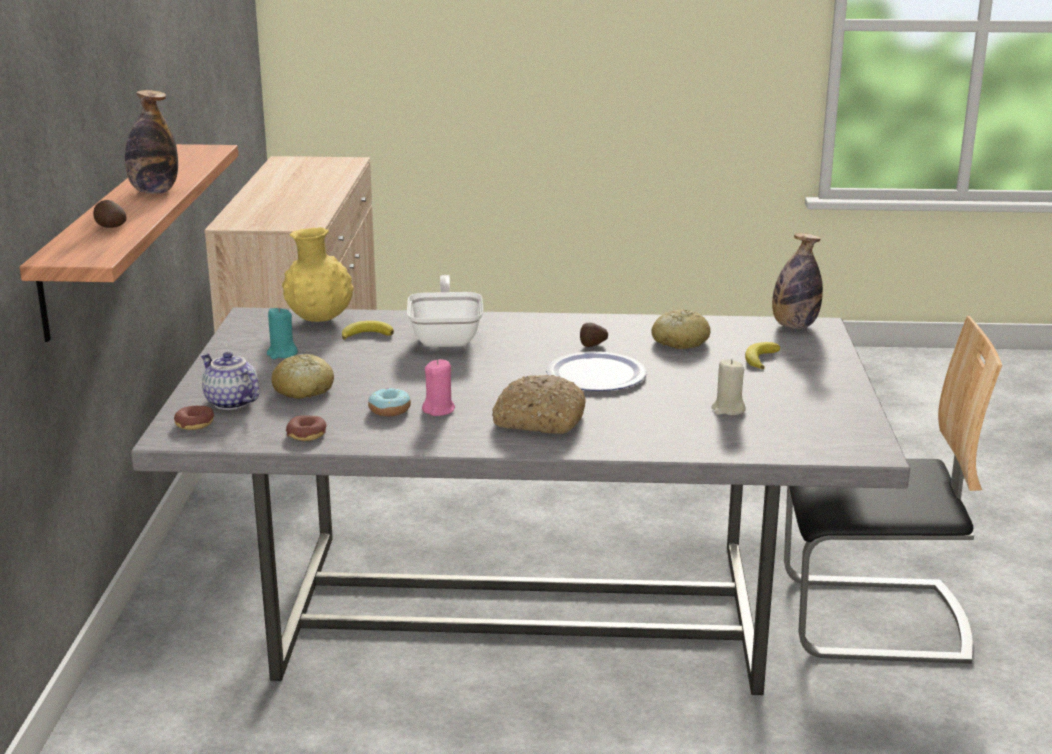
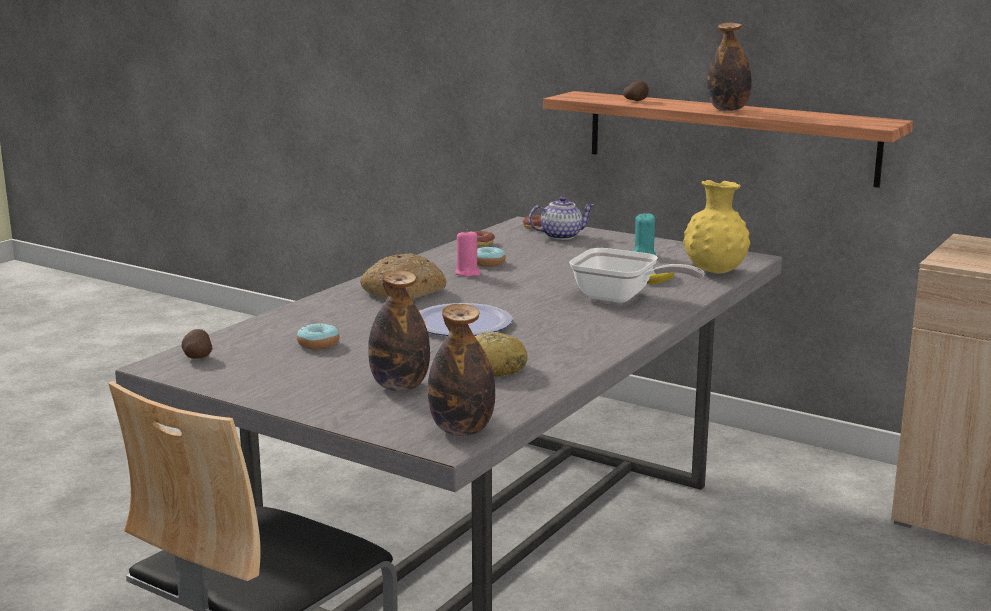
camera: 120 degrees right, 5 degrees down
bread [272,354,334,399] -> none
potato [580,323,608,347] -> potato moved to [182,329,212,359]
beige candle [712,359,746,415] -> donut [297,323,340,350]
banana [745,342,780,369] -> bottle [368,270,430,392]

